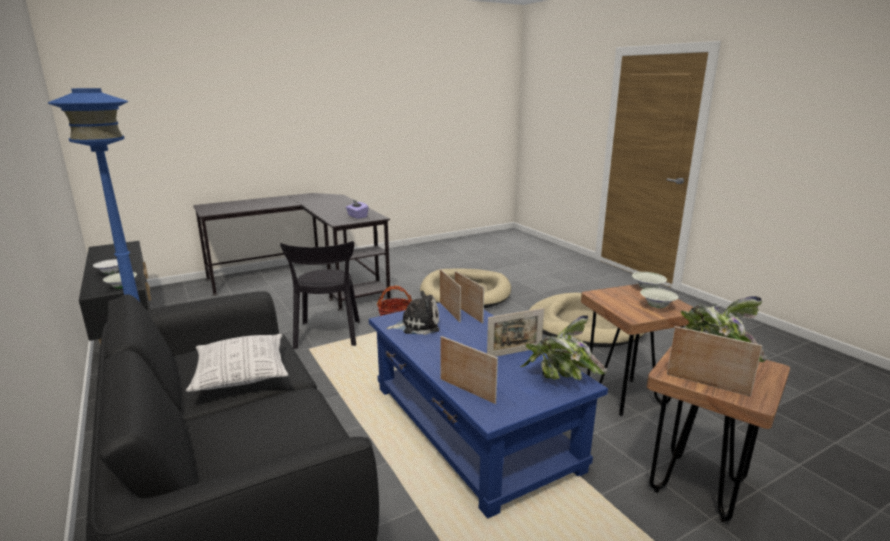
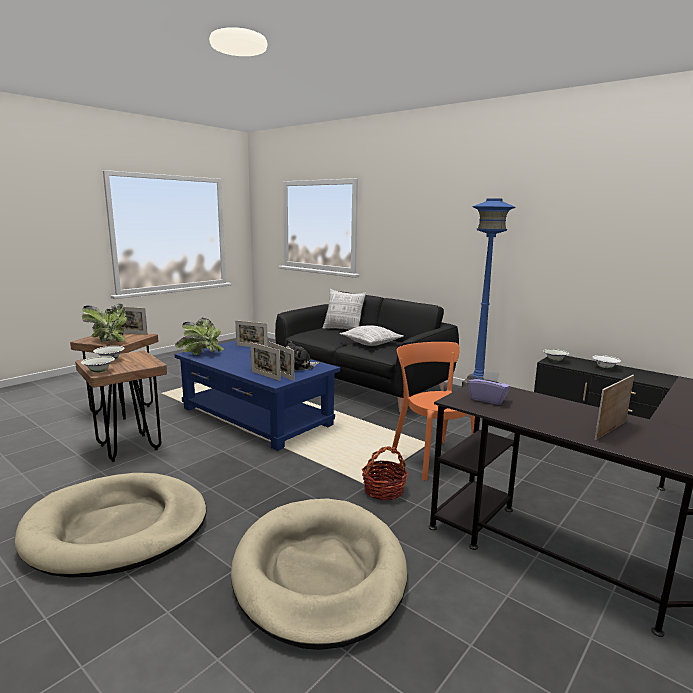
camera: 160 degrees right, 5 degrees down
black chair [280,241,360,349] -> orange chair [391,342,475,481]
picture frame [487,308,544,357] -> picture frame moved to [595,375,634,440]
none -> pillow [323,289,366,330]

